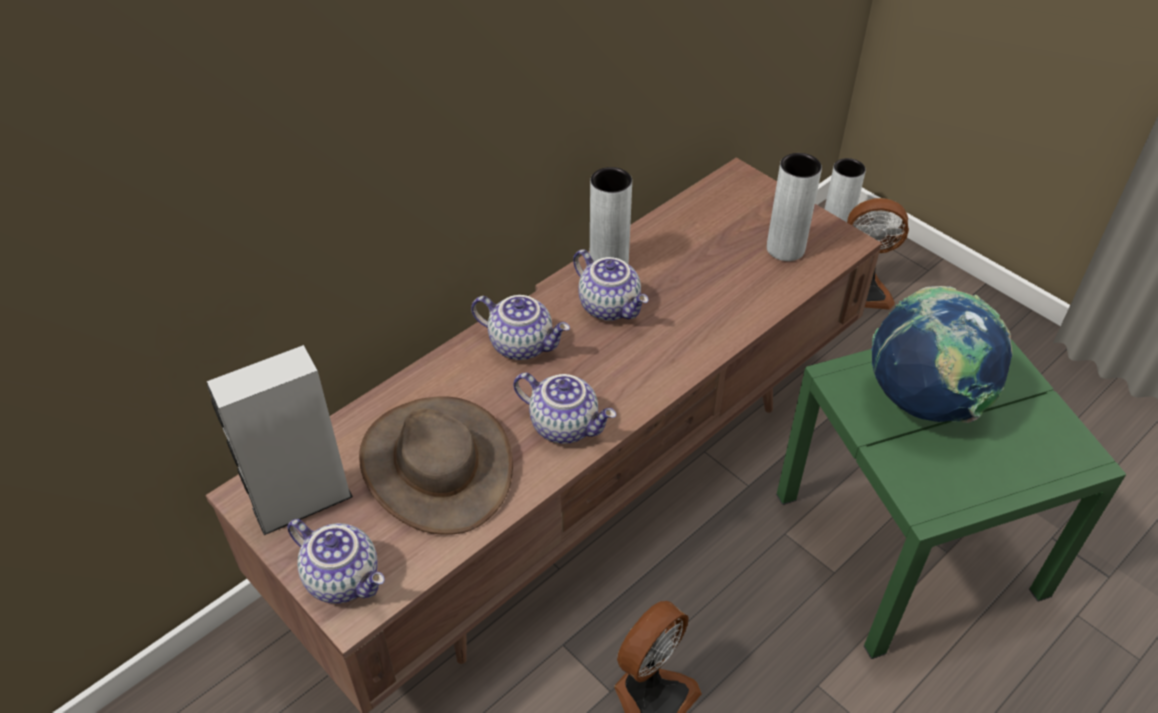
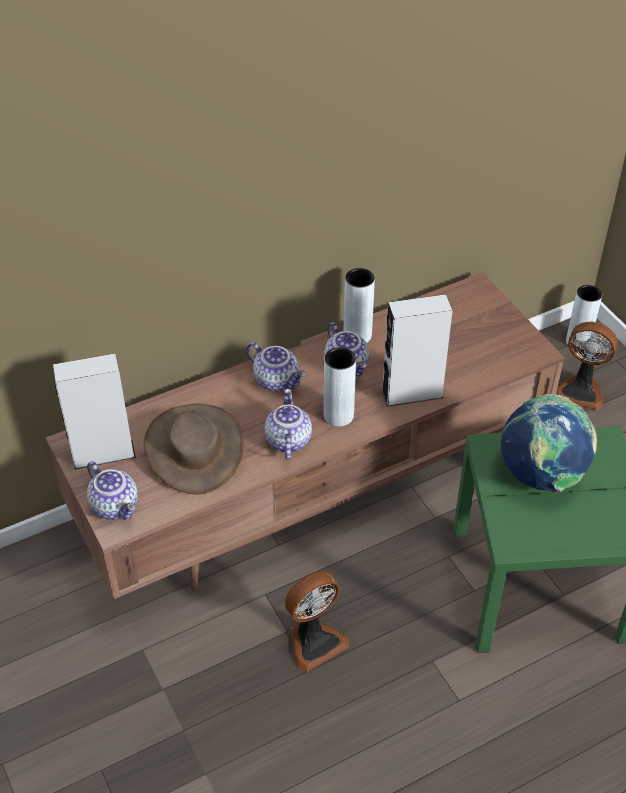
camera: 15 degrees right, 0 degrees up
teapot [513,372,616,444] -> teapot turned 135 degrees counterclockwise [265,389,312,460]
grey vase [767,153,822,261] -> grey vase moved to [324,347,356,427]
none -> grey speaker [382,294,453,407]

